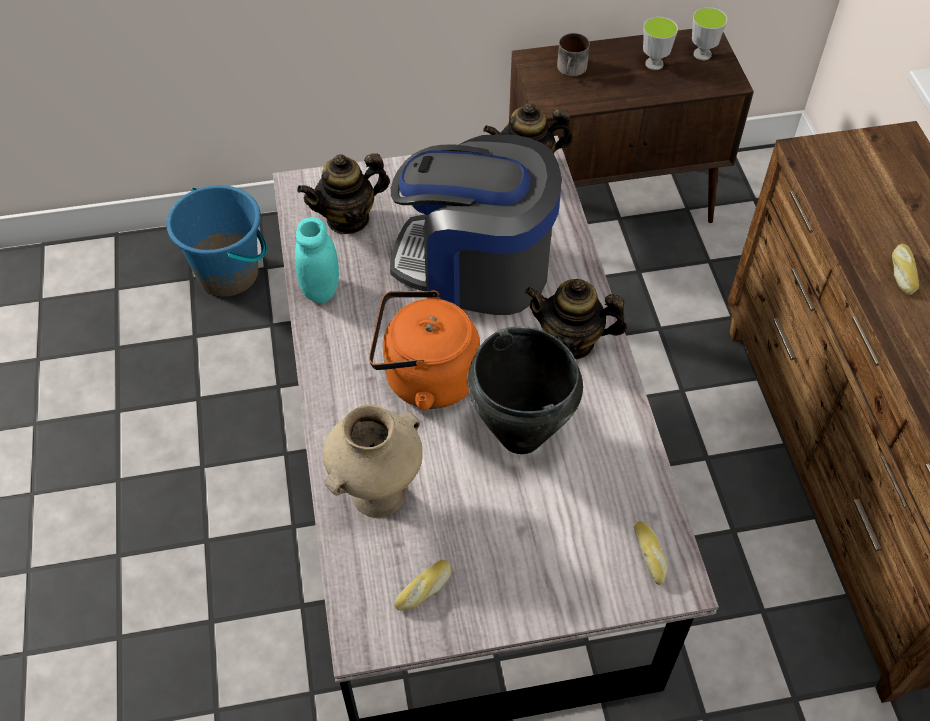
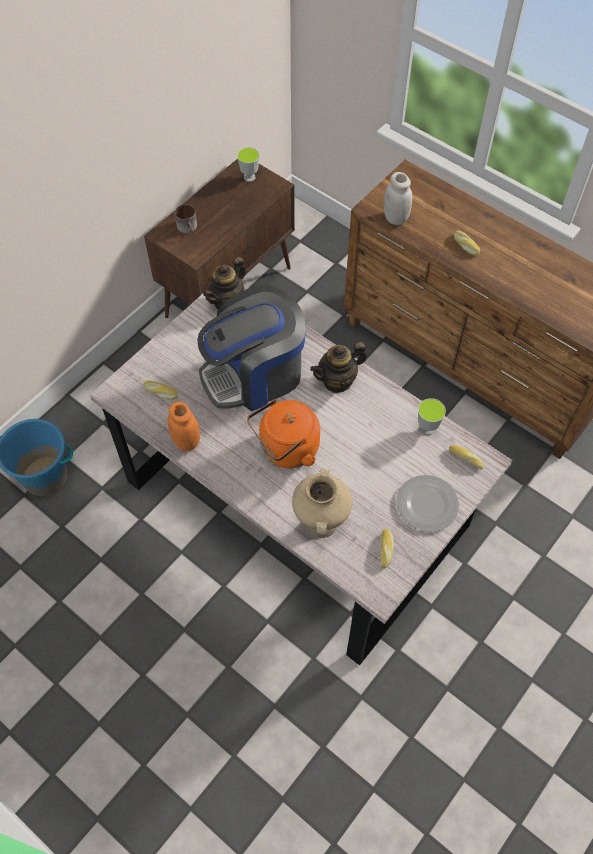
camera: 40 degrees left, 5 degrees up
turquoise jar [295,217,339,303] -> orange jar [168,402,200,451]
teapot [297,153,390,234] -> bread [144,380,178,399]
black cooking pot [468,326,583,454] -> none
cup [643,17,678,70] -> cup moved to [418,398,446,435]
none -> white jar [384,172,412,225]
none -> plate [396,475,459,532]

